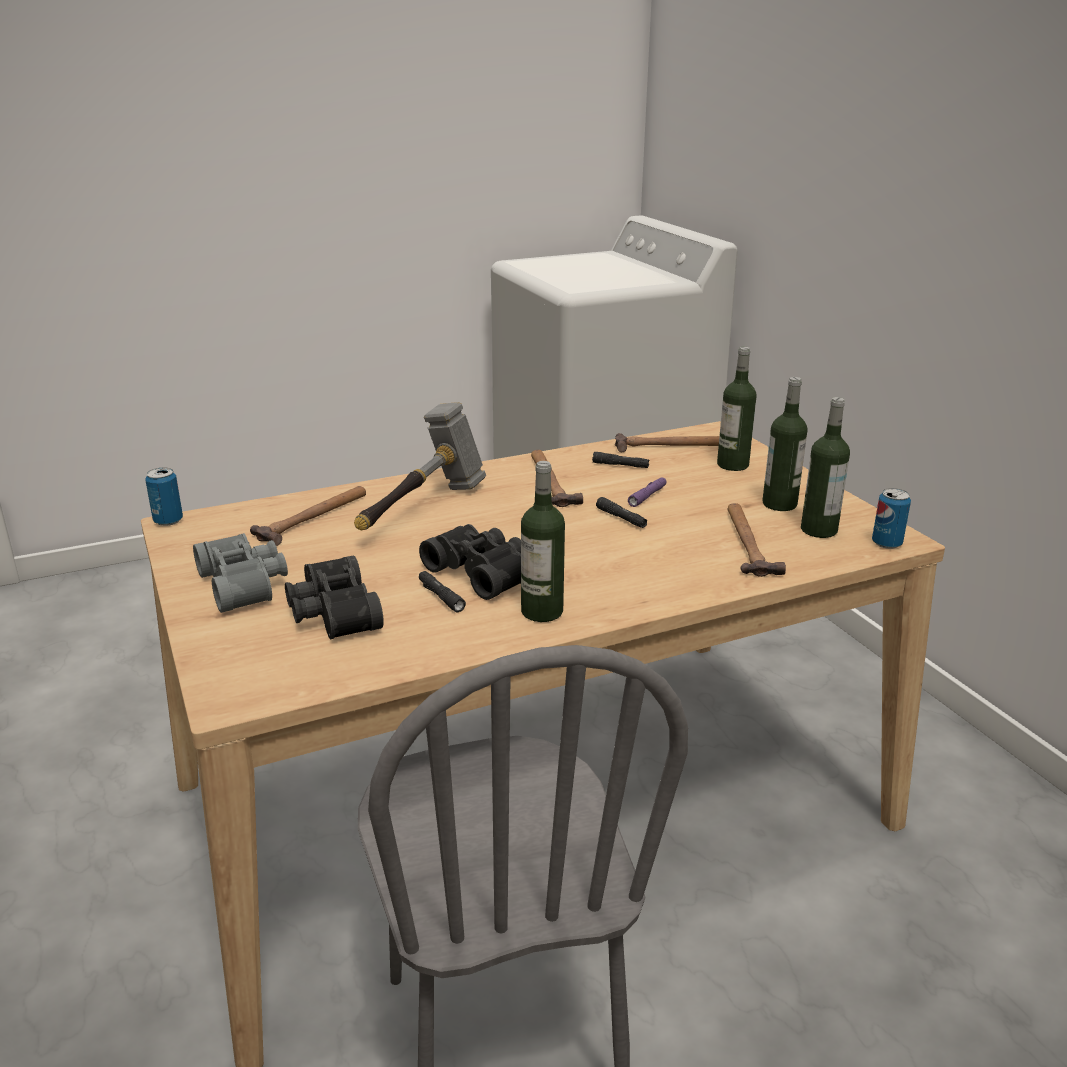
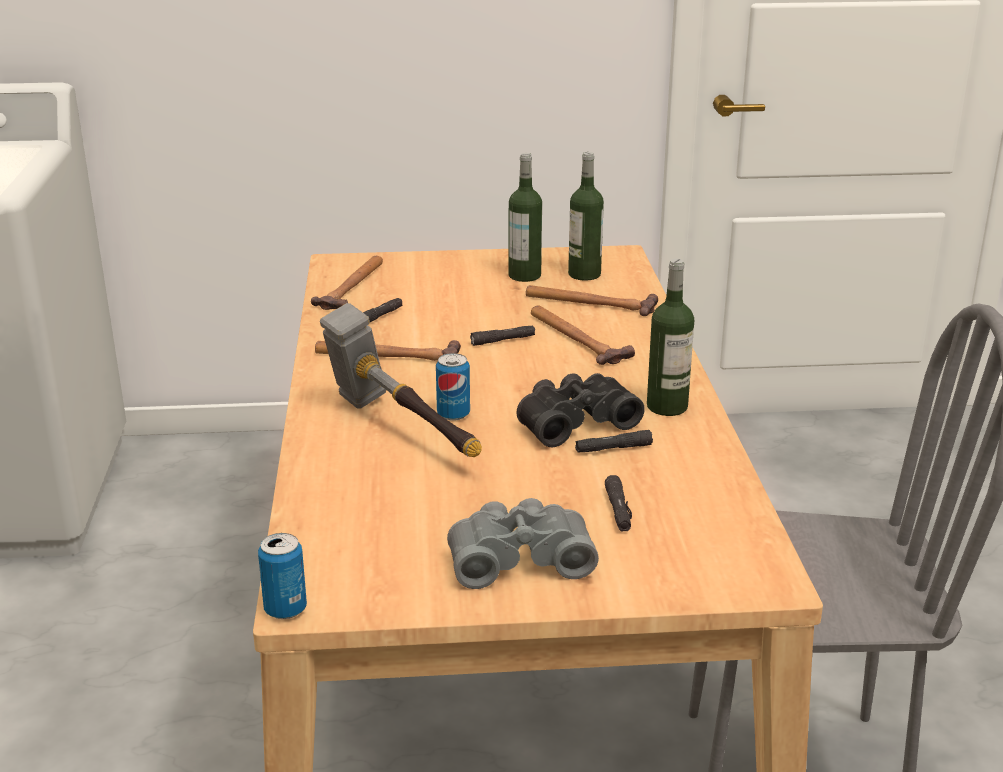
camera: 70 degrees left, 0 degrees up
hammer [250,486,366,546] -> hammer moved to [531,305,635,365]
black binoculars [285,555,384,639] -> black flashlight [605,475,632,531]
purple flashlight [628,477,666,507] -> none
bottle [717,347,757,471] -> none
can [872,488,911,549] -> can moved to [436,353,470,421]

